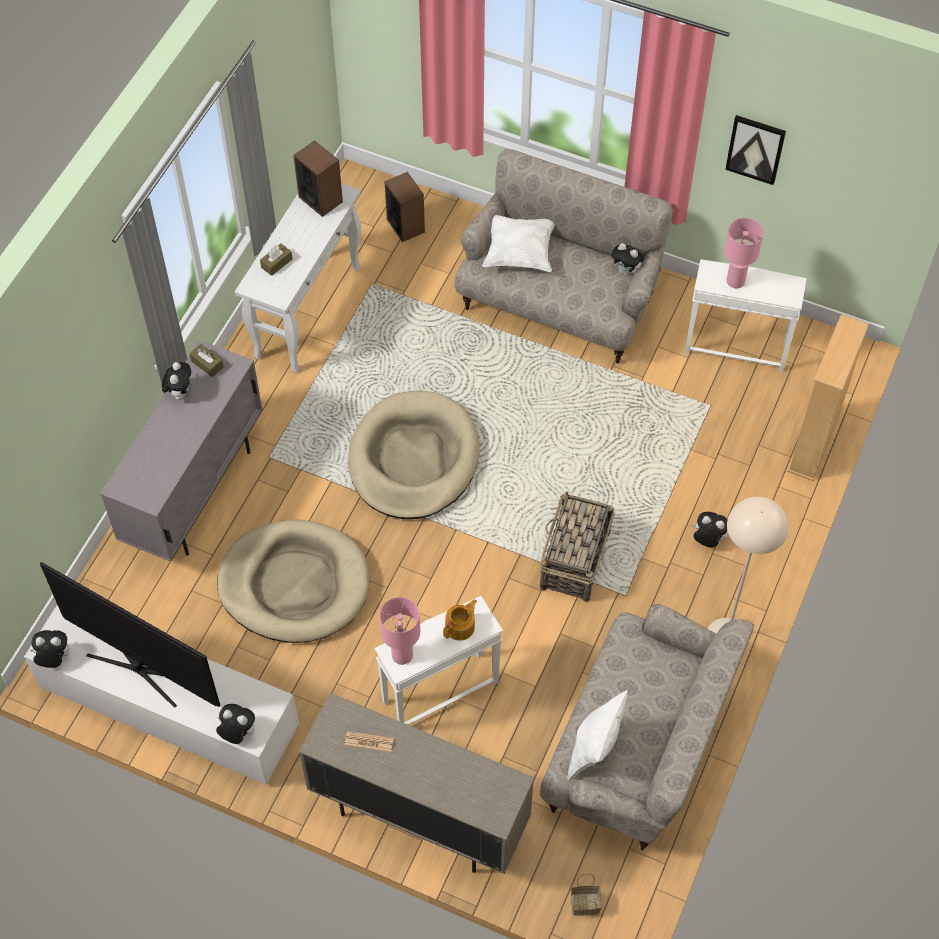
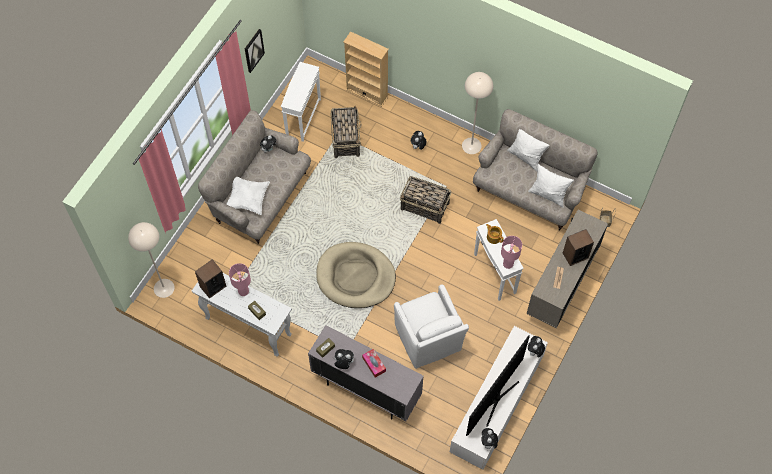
camera: 85 degrees left, 5 degrees up
beige dog bed [217,519,369,643] -> white armchair [394,284,469,369]
speaker [384,172,425,242] -> speaker moved to [563,229,594,266]
pink table lamp [725,218,764,288] -> pink table lamp moved to [229,263,251,296]
none -> beige floor lamp [128,222,175,298]
none -> basket [331,106,362,158]
none -> tissue box [362,349,386,378]
none -> white pillow [507,129,550,172]

